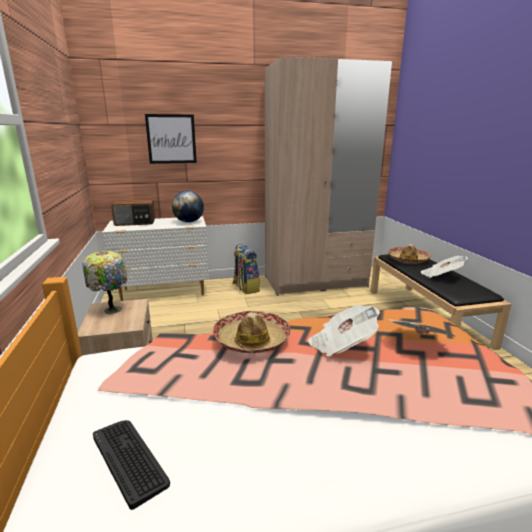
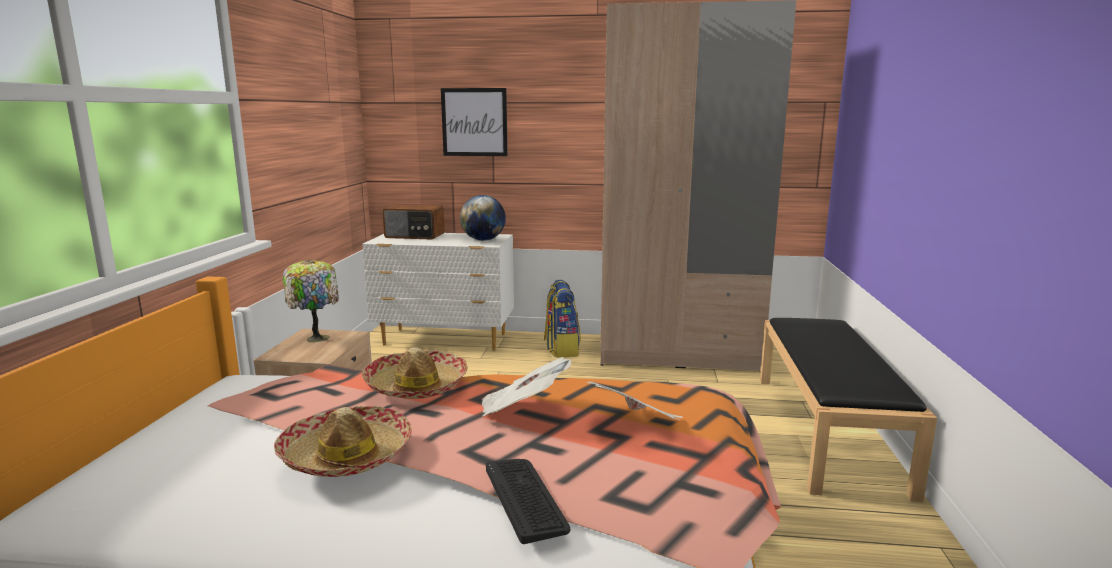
camera: 20 degrees right, 5 degrees down
keyboard [93,420,170,510] -> keyboard moved to [486,459,570,544]
hat [388,244,431,264] -> hat moved to [274,406,412,477]
newspaper [421,256,468,278] -> none

